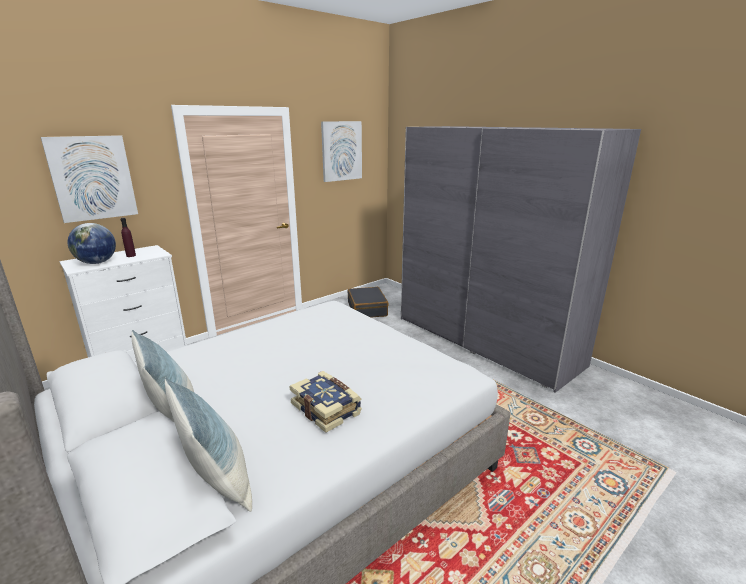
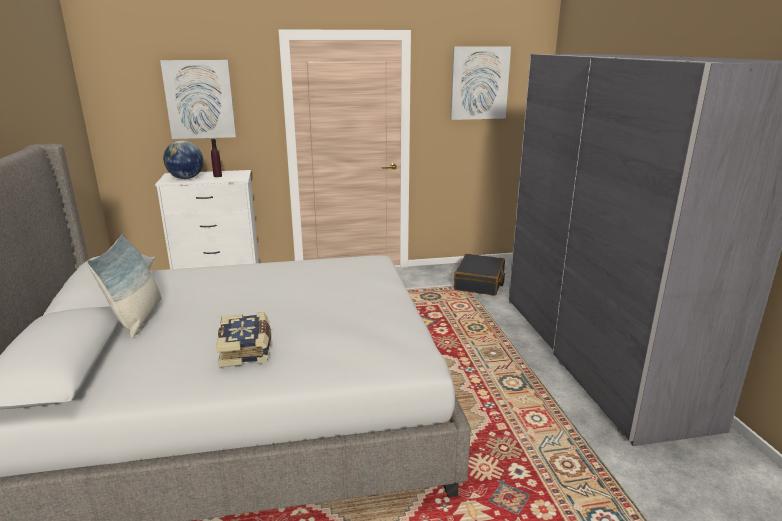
camera: 30 degrees right, 0 degrees up
pillow [165,377,252,512] -> none

